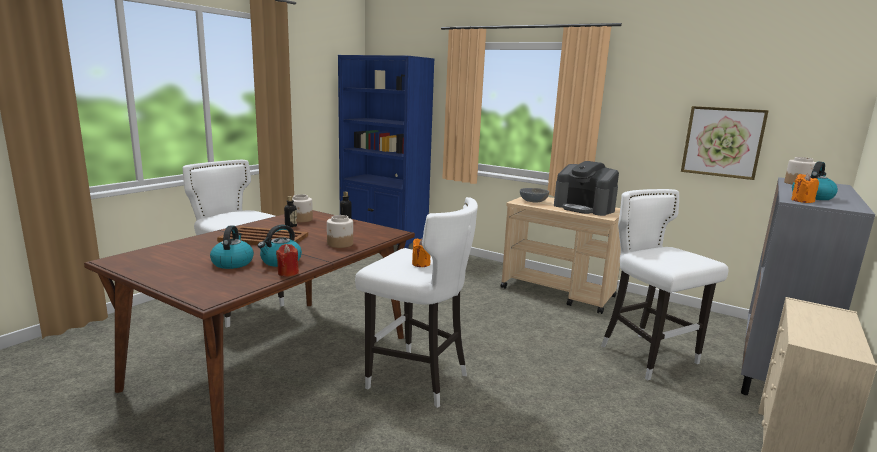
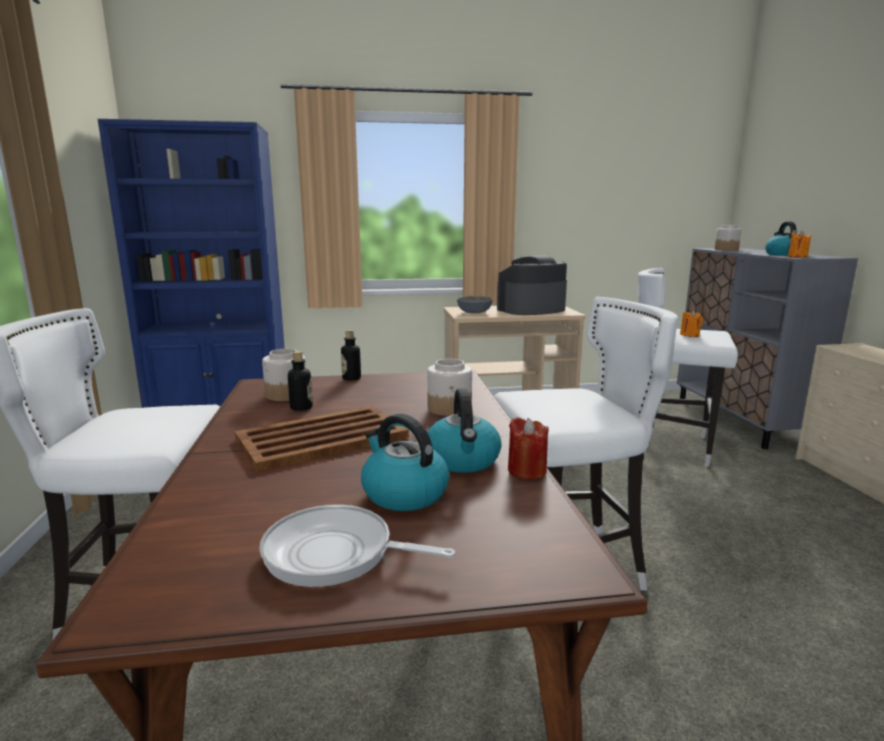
camera: 40 degrees left, 0 degrees up
orange candle [412,239,431,267] -> orange candle moved to [680,310,703,337]
coffee machine [554,161,619,216] -> coffee machine turned 150 degrees clockwise [497,255,567,315]
picture [681,106,769,180] -> none
none -> frying pan [259,505,455,587]

